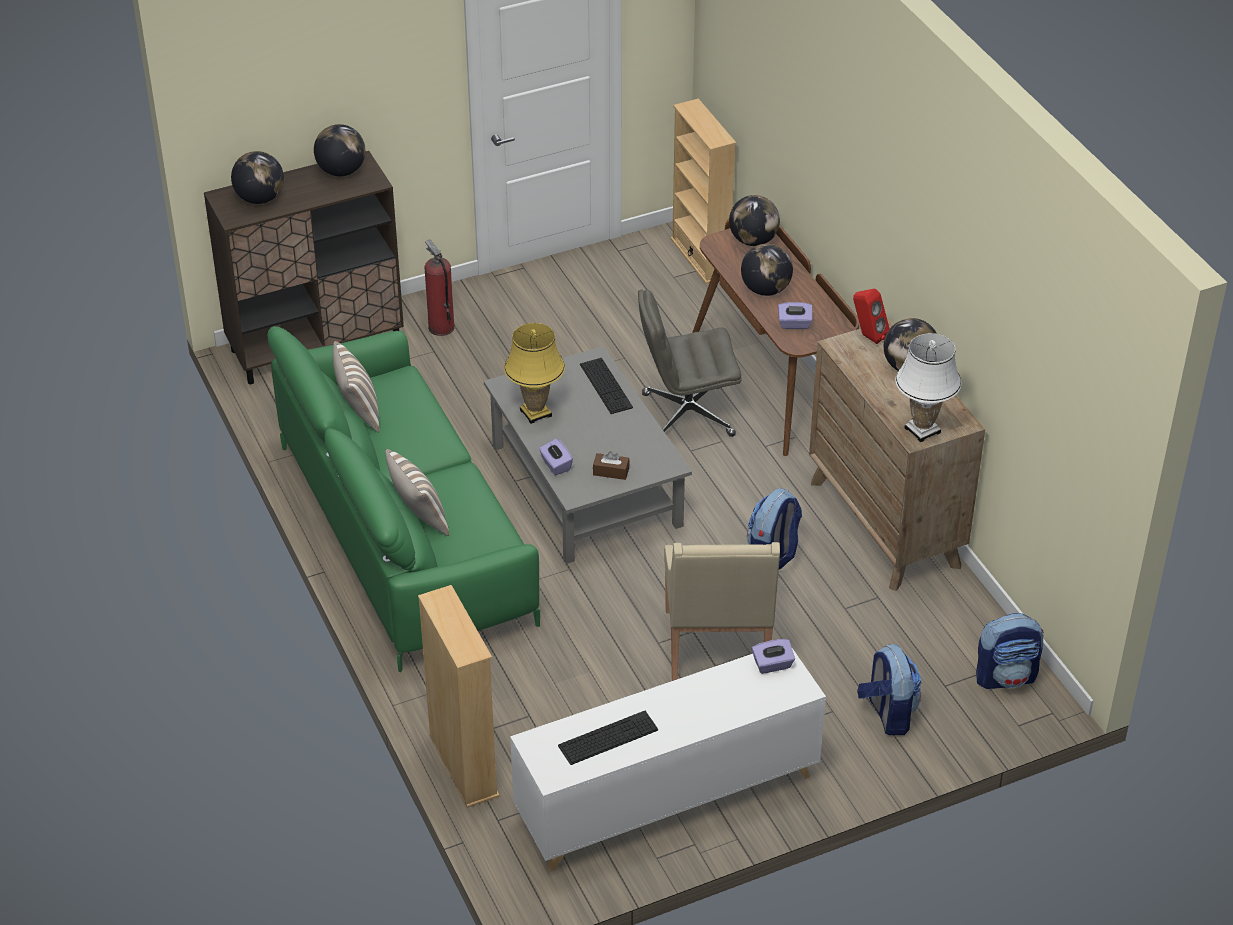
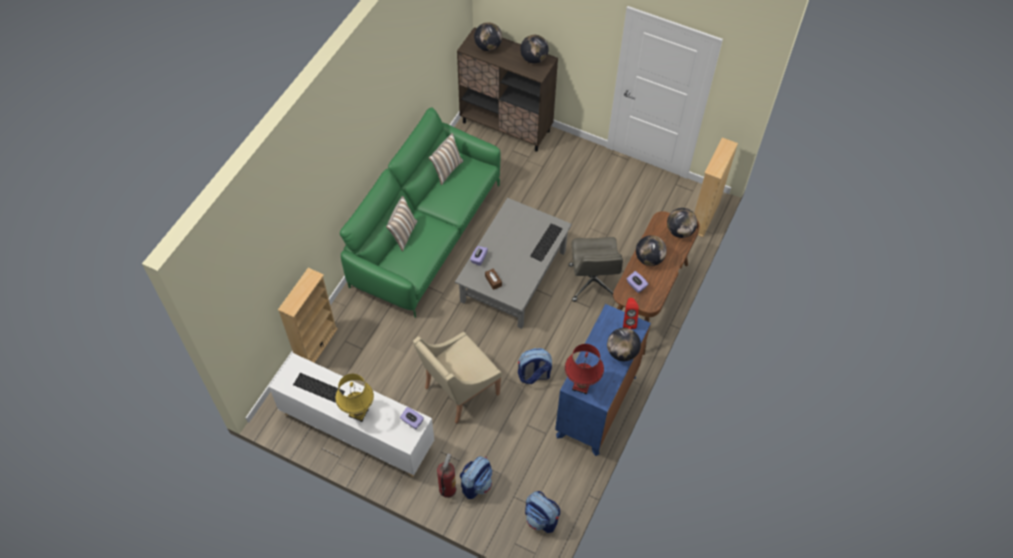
camera: 50 degrees right, 15 degrees up
fire extinguisher [424,240,455,336] -> fire extinguisher moved to [437,453,456,498]
yellow table lamp [504,323,565,424] -> yellow table lamp moved to [335,374,374,422]
grey office chair [638,289,742,437] -> grey office chair turned 135 degrees counterclockwise [569,237,623,302]
brown dresser [809,320,985,591] -> blue dresser [555,304,651,456]
white table lamp [895,333,962,442] -> red table lamp [565,344,604,395]

